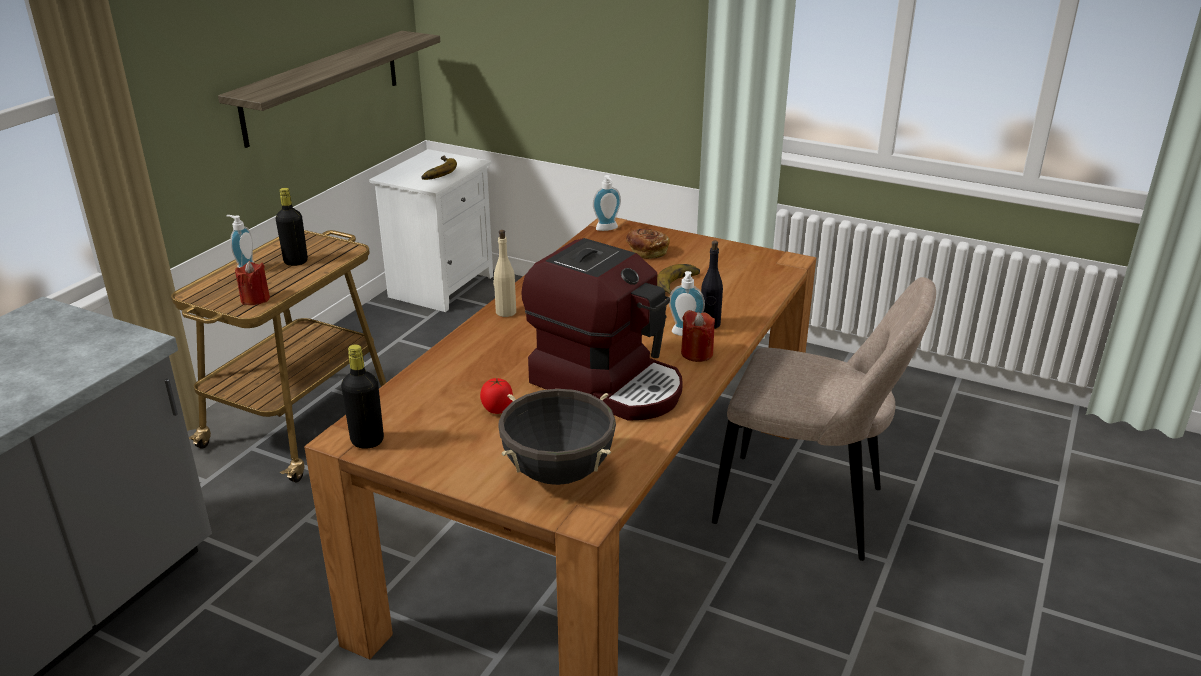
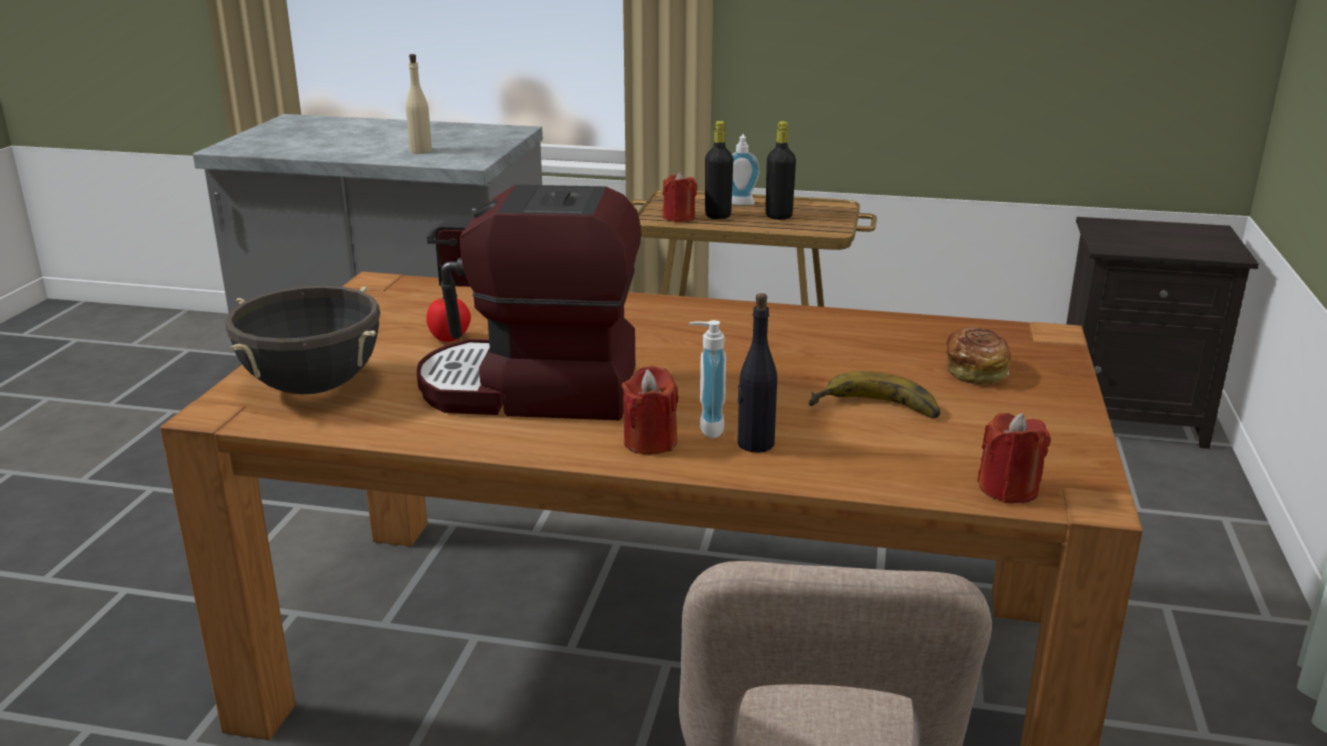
camera: 75 degrees right, 5 degrees down
shelf [218,31,440,148] -> none
black bottle [341,344,384,449] -> black bottle moved to [705,121,733,219]
white nightstand [369,149,493,312] -> black nightstand [1067,217,1259,449]
banana [421,155,457,180] -> none
beige bottle [493,230,516,317] -> beige bottle moved to [406,54,432,154]
coffee machine [521,238,683,421] -> coffee machine turned 75 degrees clockwise [417,185,642,420]
soap dispenser [593,175,621,231] -> none
none -> red candle [977,413,1051,504]

